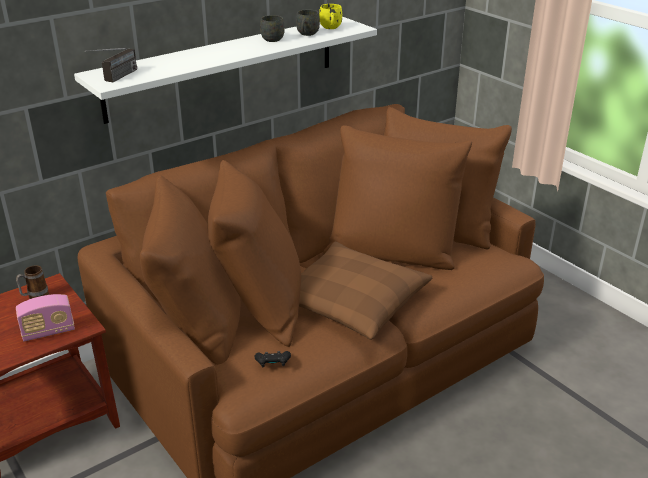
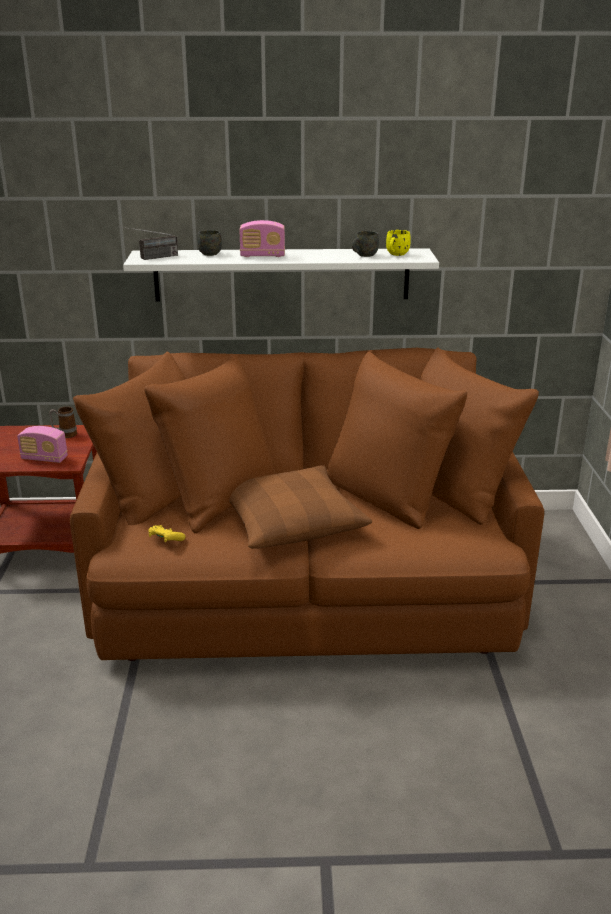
camera: 35 degrees right, 5 degrees down
black game controller [255,351,291,368] -> yellow game controller [148,525,185,542]
grey mug [260,15,284,42] -> grey mug moved to [197,230,222,256]
none -> radio [239,220,285,257]

